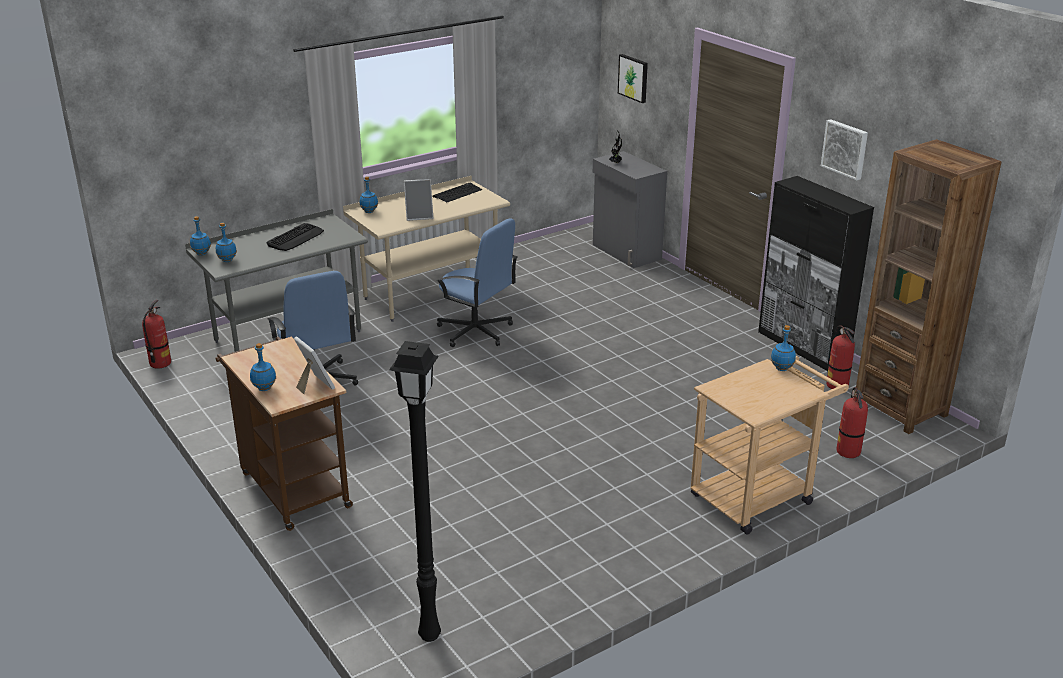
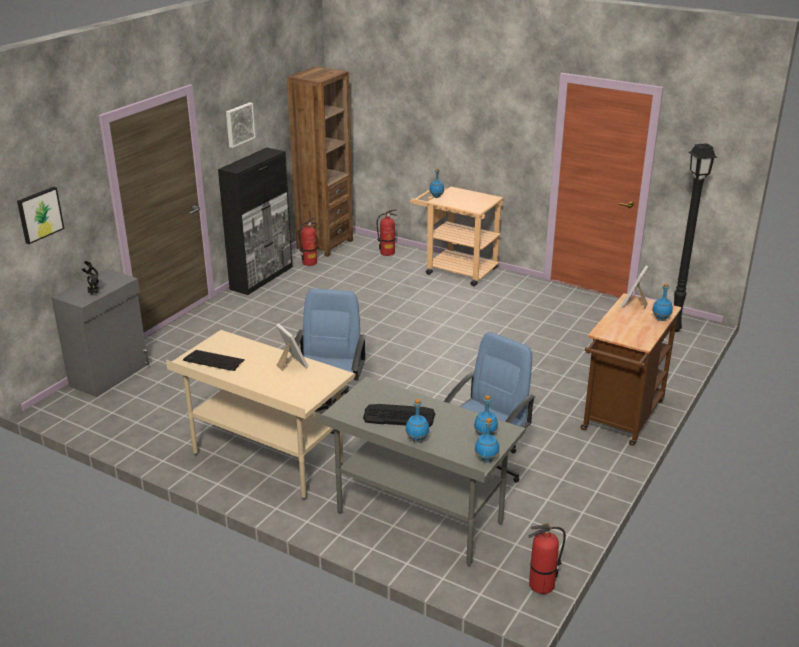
camera: 115 degrees left, 0 degrees up
blue bottle [359,176,378,213] -> blue bottle moved to [405,399,429,443]

